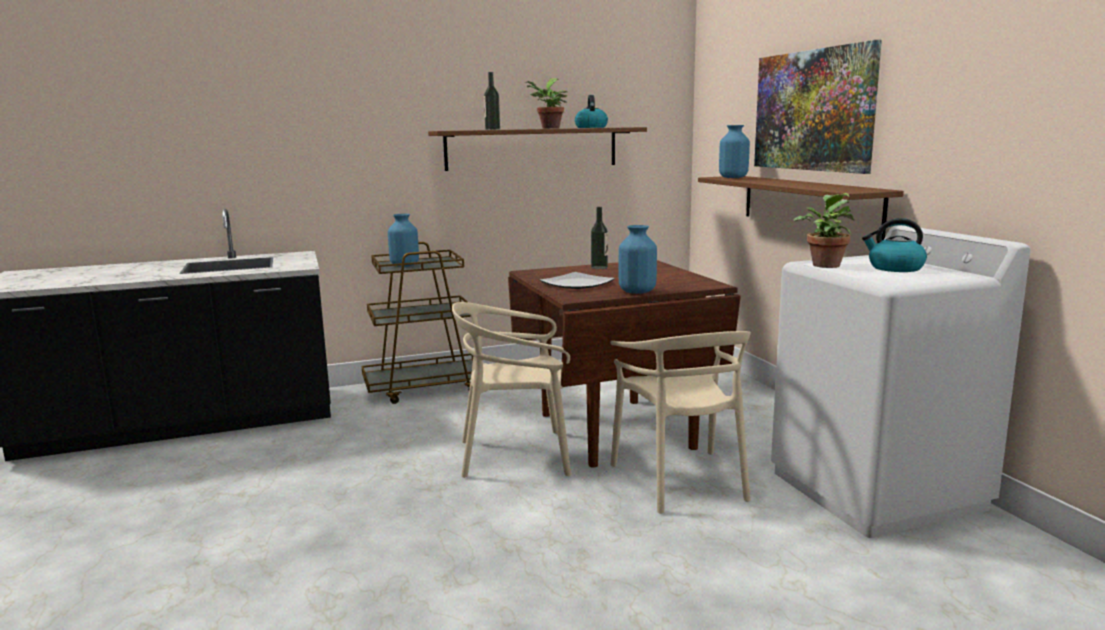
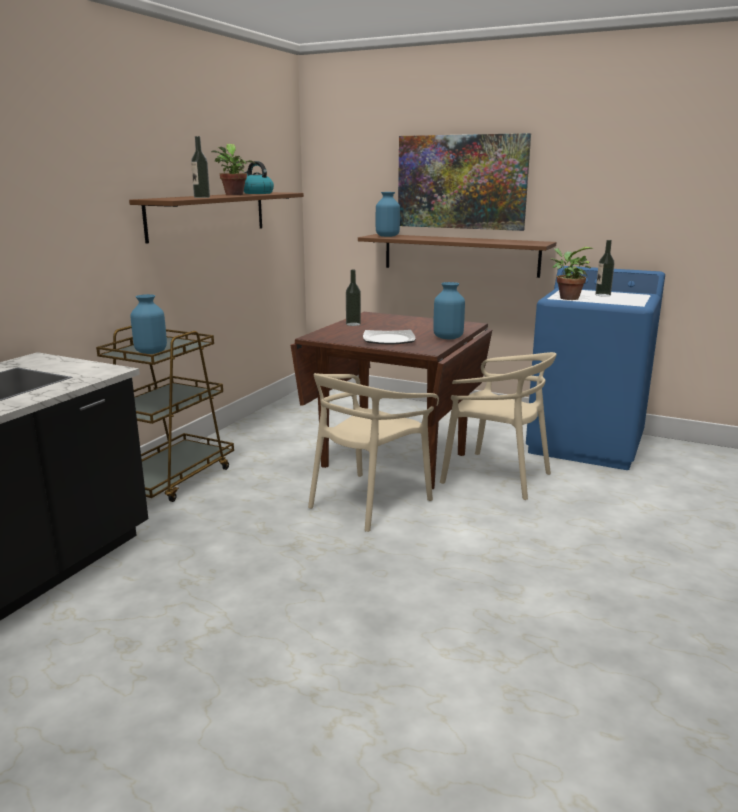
camera: 45 degrees left, 5 degrees up
white washing machine [771,225,1030,538] -> blue washing machine [526,266,665,470]
kettle [862,218,927,272] -> bottle [595,240,614,297]

